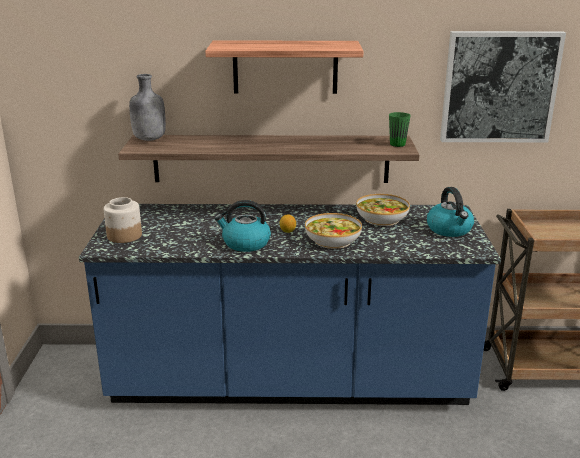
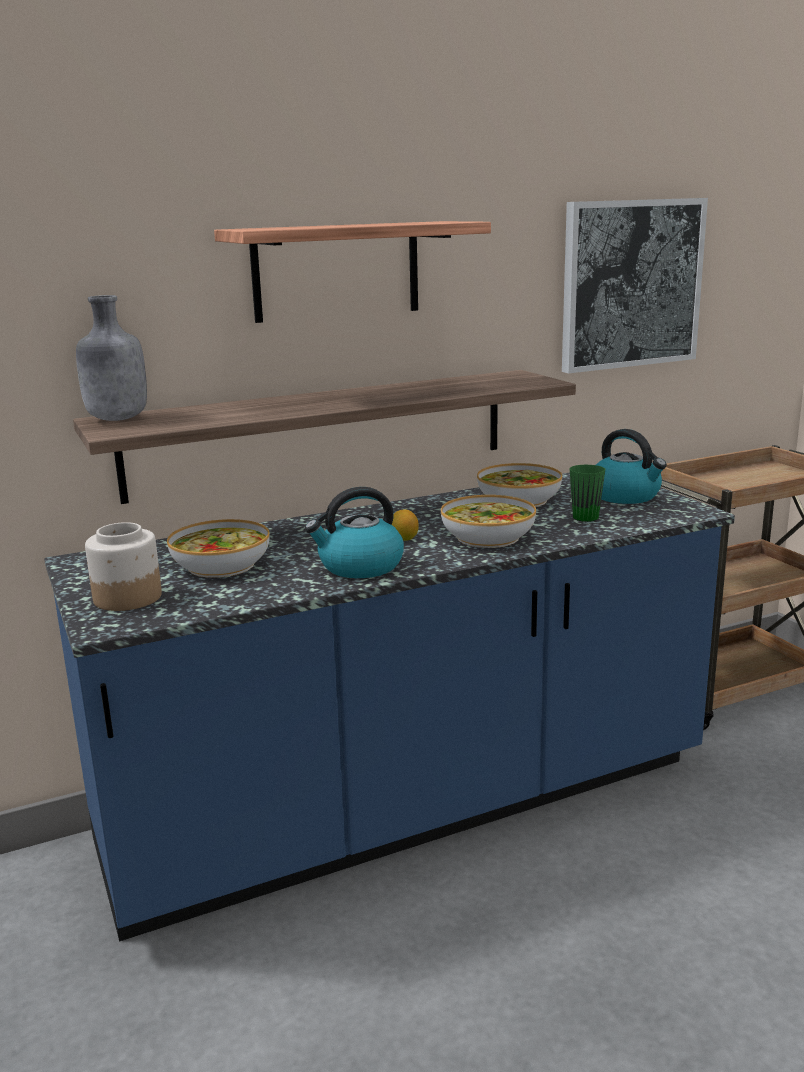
camera: 25 degrees left, 5 degrees down
green mug [389,112,411,147] -> green mug moved to [570,465,605,522]
none -> bowl [167,519,270,578]

